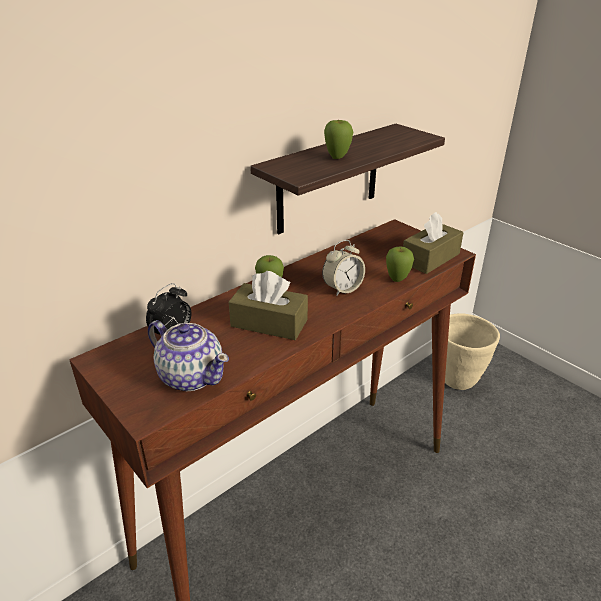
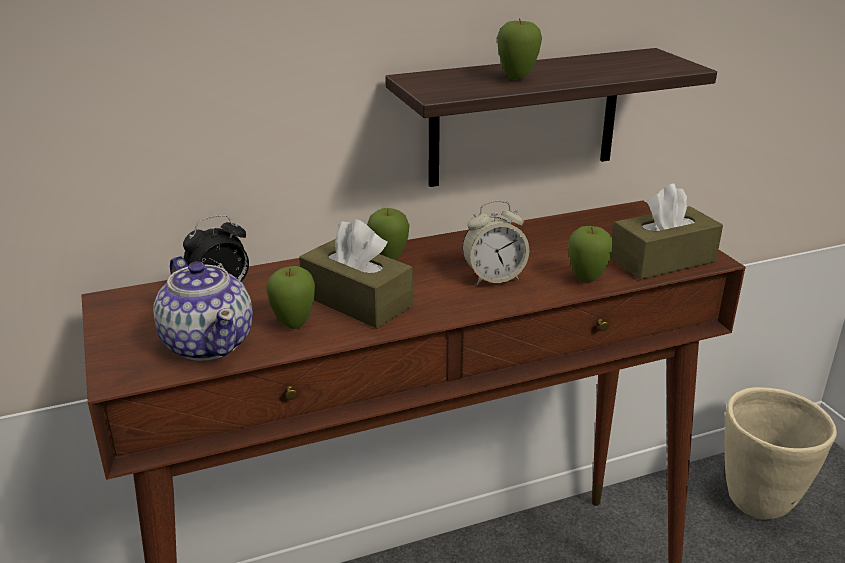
camera: 20 degrees right, 5 degrees down
none -> apple [266,266,315,329]

